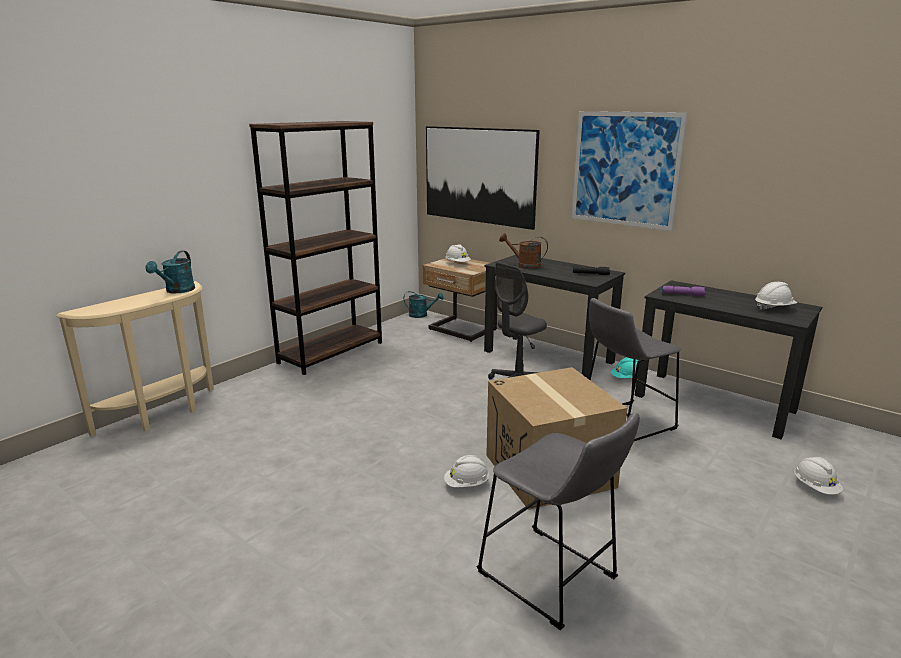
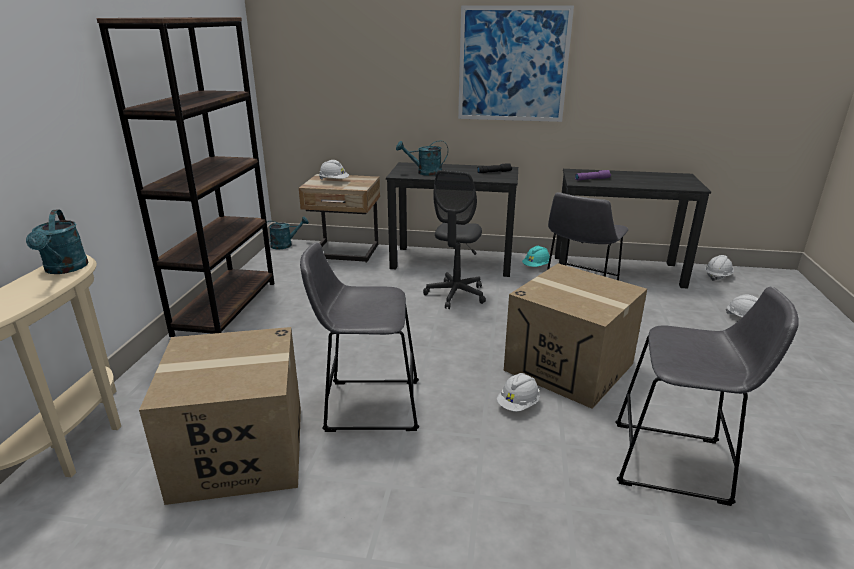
camera: 30 degrees left, 5 degrees up
picture [426,126,540,230] -> none
brown watering can [499,233,548,269] -> turquoise watering can [396,141,448,176]
white hard hat [755,282,797,310] -> white hard hat moved to [705,255,734,281]
none -> cardboard box [139,327,301,505]
none -> grey stool [300,242,419,432]

